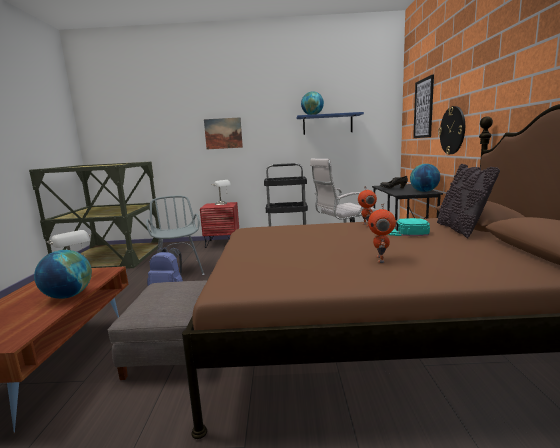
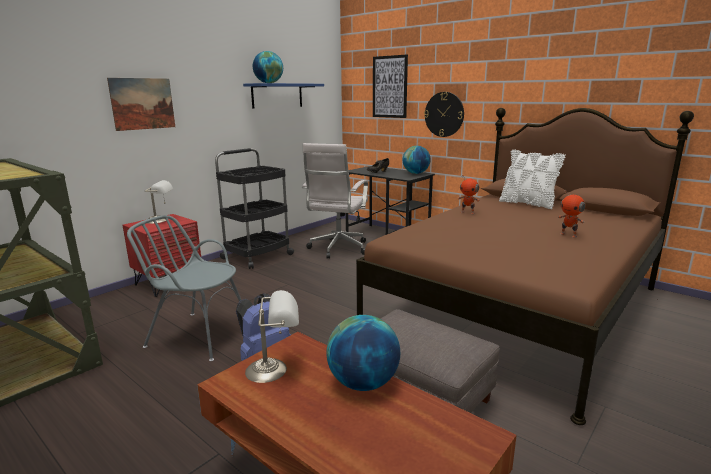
camera: 50 degrees left, 5 degrees up
turquoise cap [388,218,430,236] -> none
black pillow [437,164,500,238] -> white pillow [499,150,566,209]

